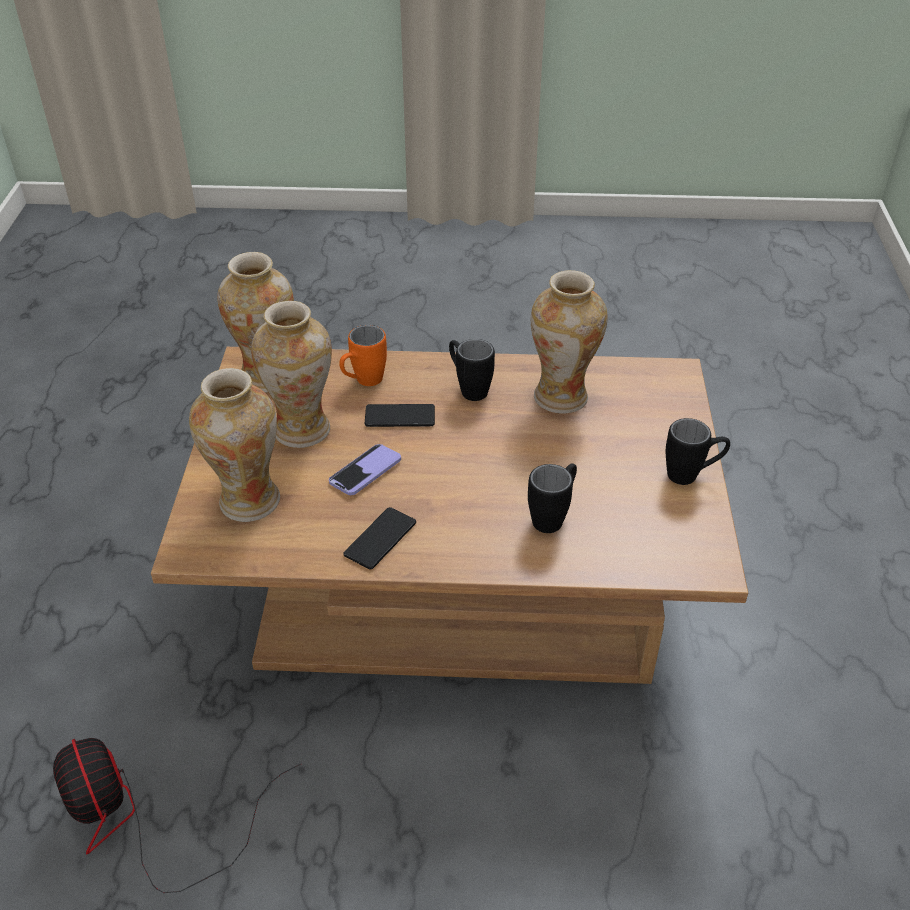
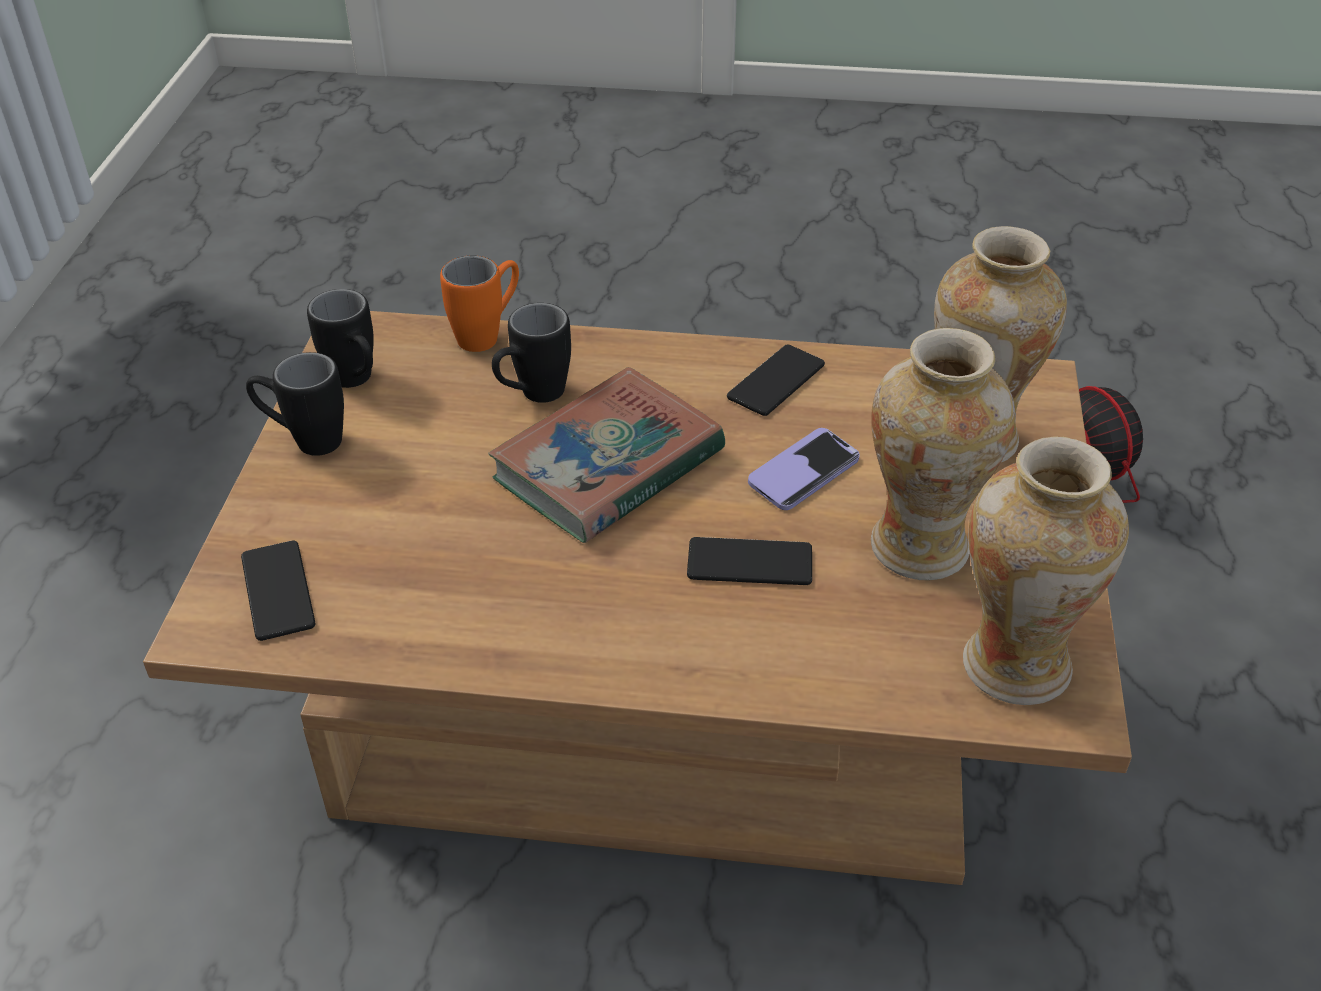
camera: 175 degrees left, 0 degrees up
orange mug [339,325,387,386] -> orange mug moved to [440,255,519,352]
black mug [449,339,495,401] -> black mug moved to [307,289,374,388]
vase [531,270,608,414] -> none
none -> phone [241,540,315,641]
none -> book [488,367,725,543]

